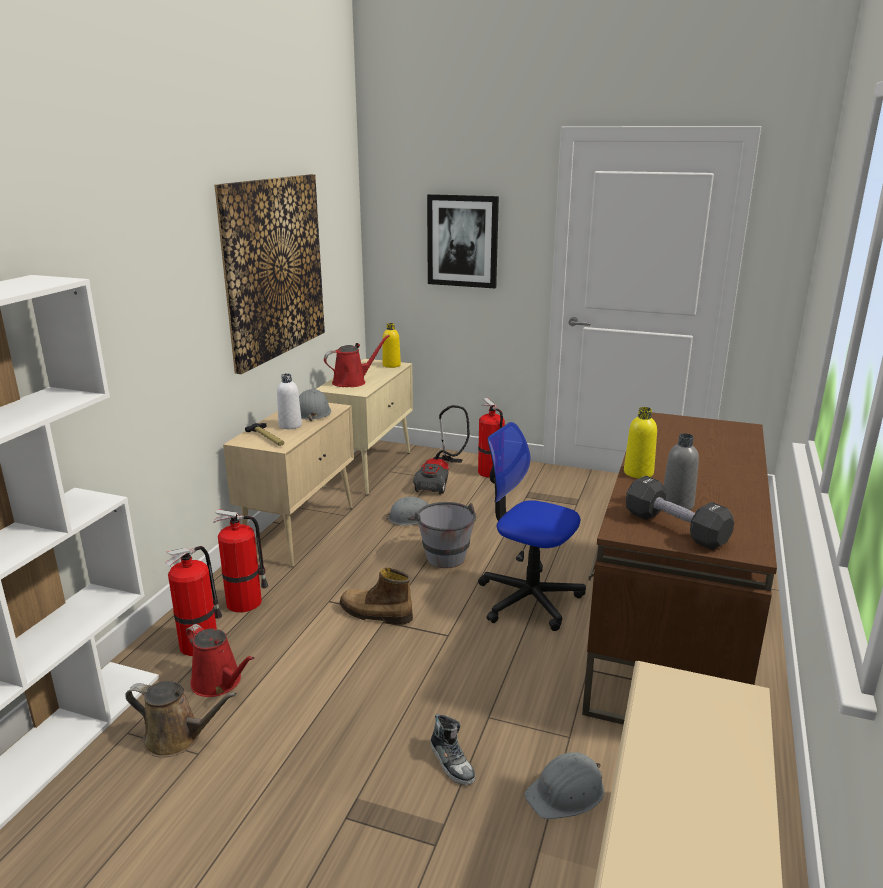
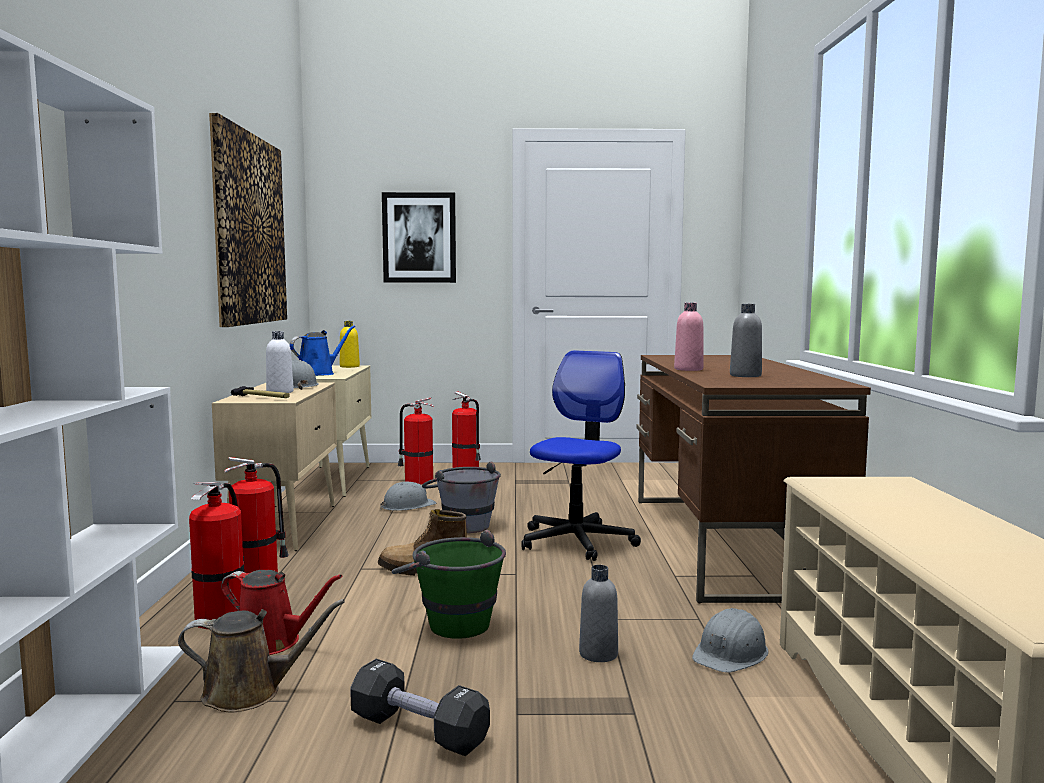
camera: 20 degrees left, 15 degrees down
red watering can [324,335,390,387] -> blue watering can [290,325,355,376]
vacuum cleaner [413,405,470,494] -> fire extinguisher [398,398,434,485]
shoe [431,714,475,785] -> grey bottle [579,565,618,662]
office chair [478,422,586,631] -> office chair turned 105 degrees clockwise [521,351,641,561]
yellow bottle [624,407,657,478] -> pink bottle [674,303,704,371]
black dumbbell [626,476,734,550] -> black dumbbell moved to [350,659,490,756]
none -> green bucket [392,530,506,639]

